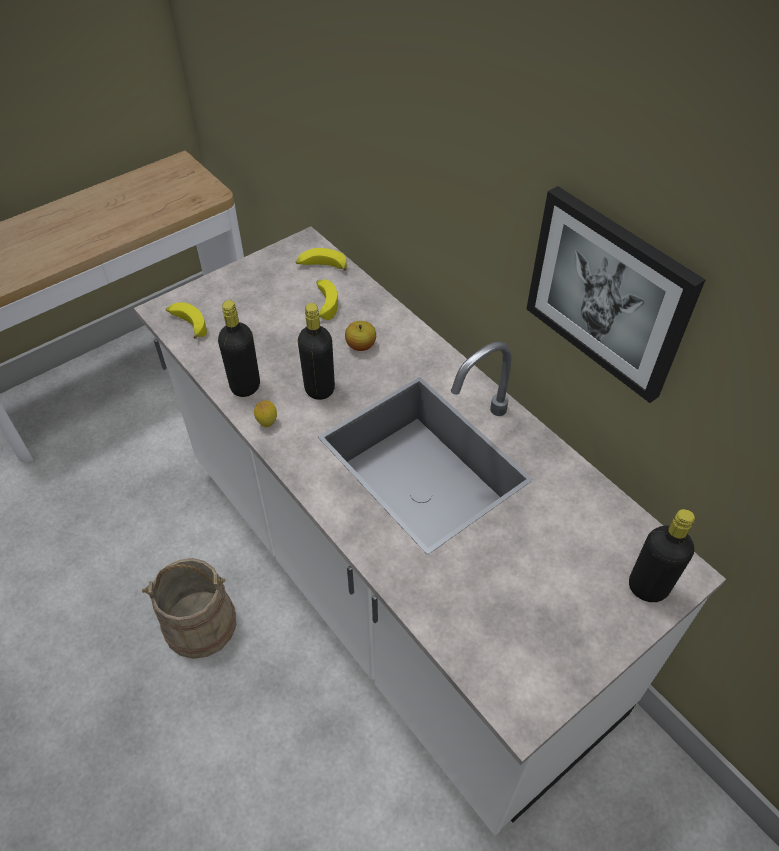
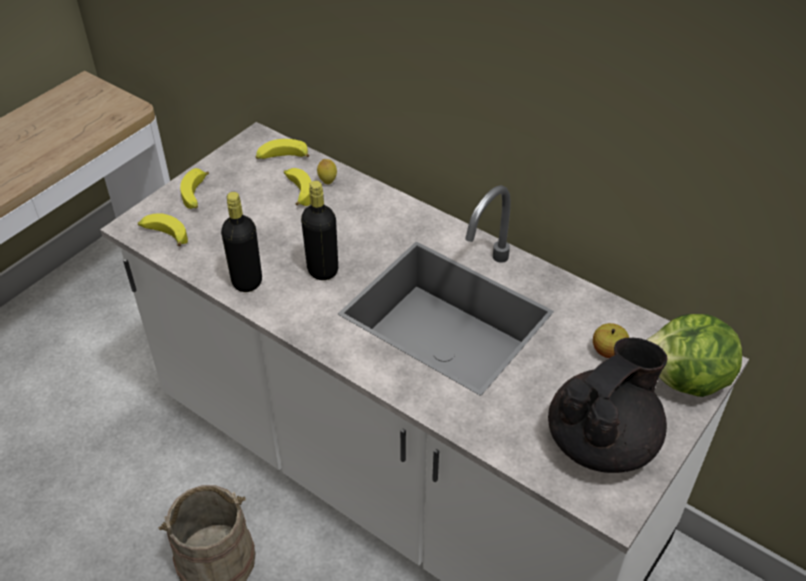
camera: 15 degrees left, 5 degrees down
lemon [254,400,277,428] -> lemon moved to [317,159,337,184]
apple [345,321,376,351] -> apple moved to [593,323,629,358]
picture [527,186,705,403] -> none
black bottle [629,509,695,602] -> lettuce [647,314,742,397]
none -> banana [180,168,209,209]
none -> black teapot [548,338,667,473]

